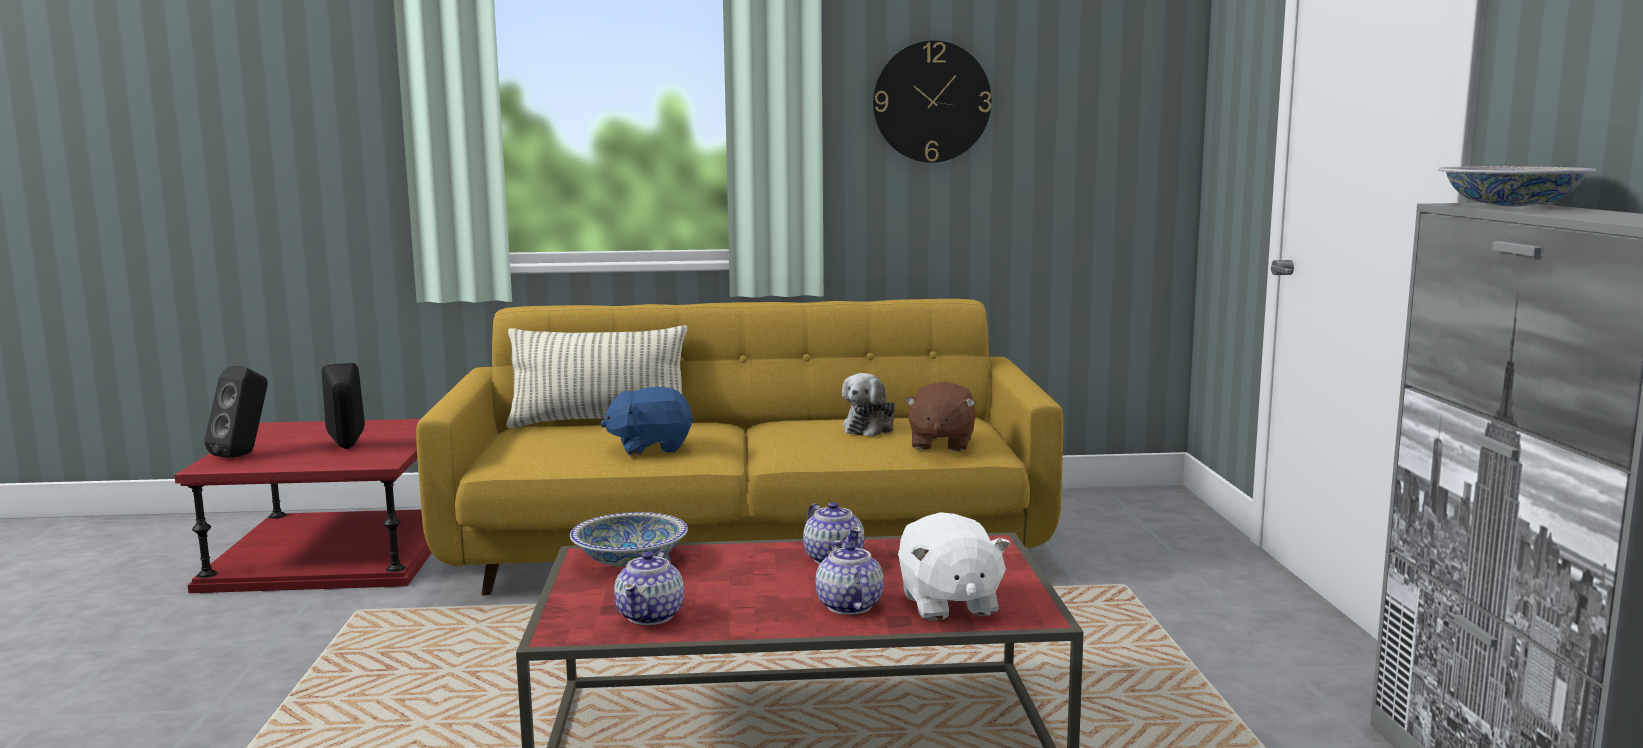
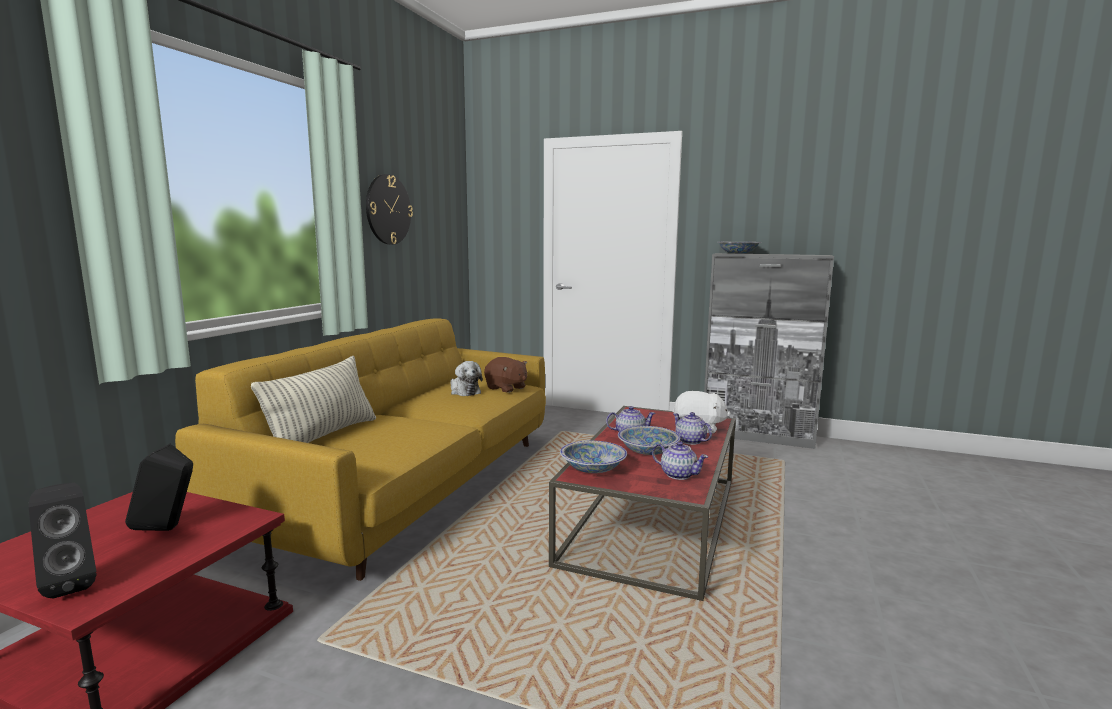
camera: 65 degrees left, 0 degrees up
blue plush toy [600,387,693,455] -> none
teapot [816,541,884,615] -> teapot turned 45 degrees clockwise [673,412,712,445]
none -> bowl [618,426,680,455]

